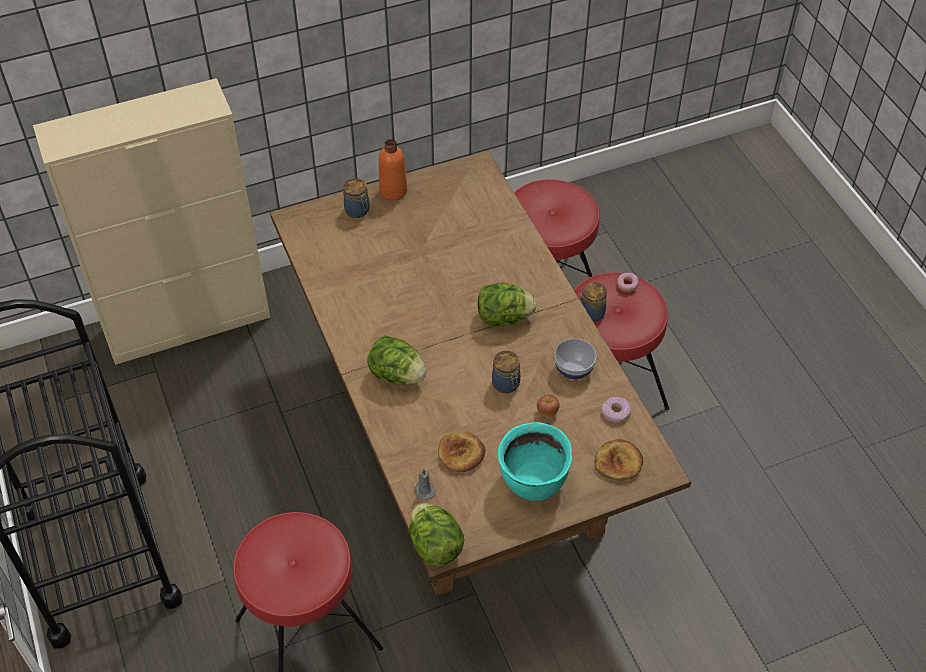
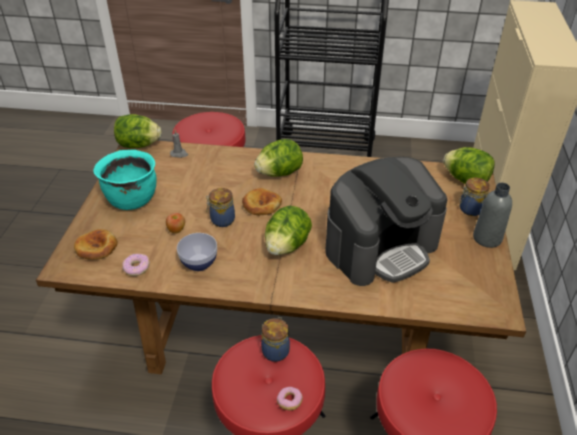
camera: 120 degrees right, 10 degrees down
orange bottle [379,139,407,200] -> grey bottle [473,183,512,248]
bread [438,432,486,472] -> bread moved to [242,188,282,216]
none -> coffee machine [325,157,447,286]
none -> lettuce [443,147,495,184]

